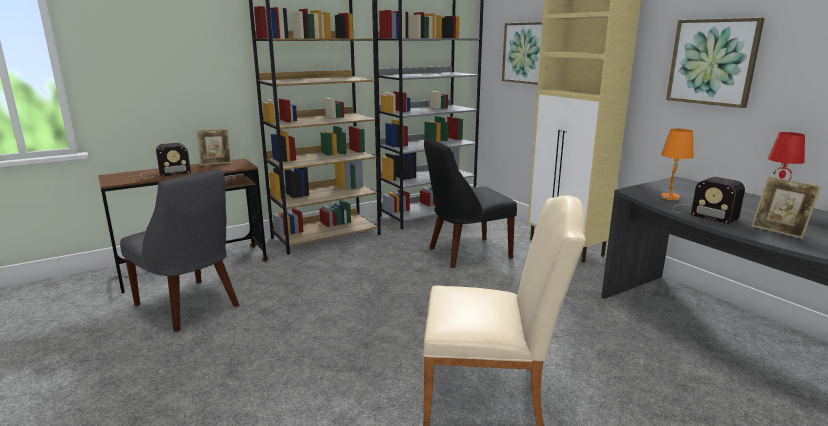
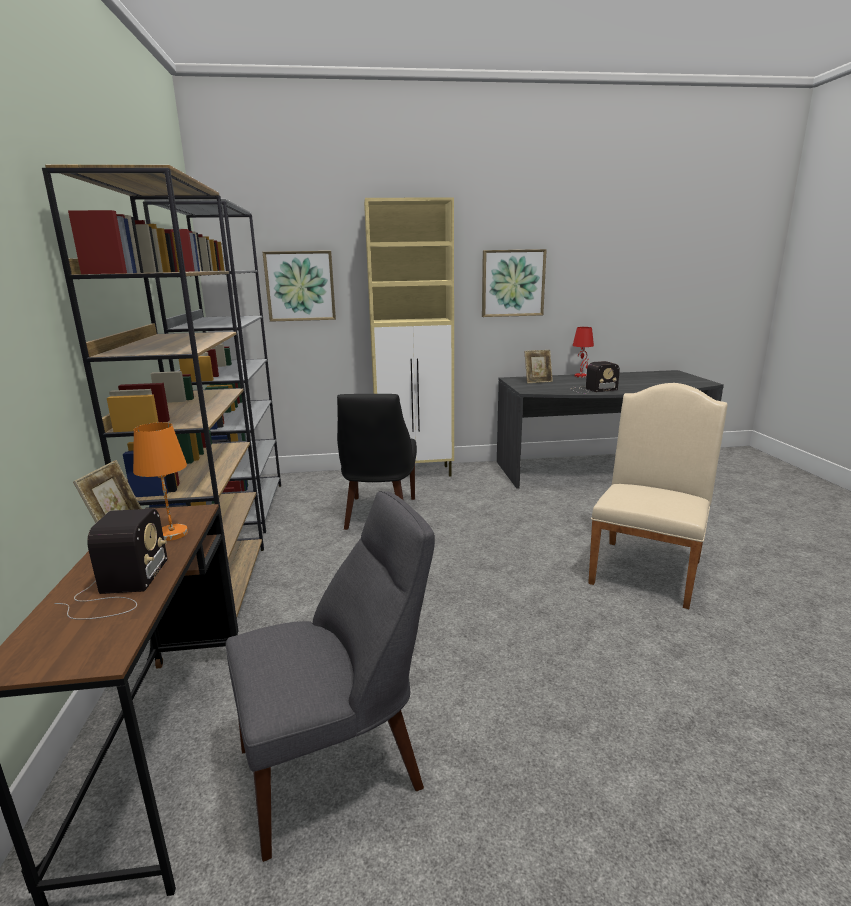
camera: 65 degrees left, 0 degrees up
orange table lamp [661,129,694,200] -> orange table lamp moved to [133,422,188,541]
picture frame [751,176,821,239] -> picture frame moved to [524,350,553,384]

